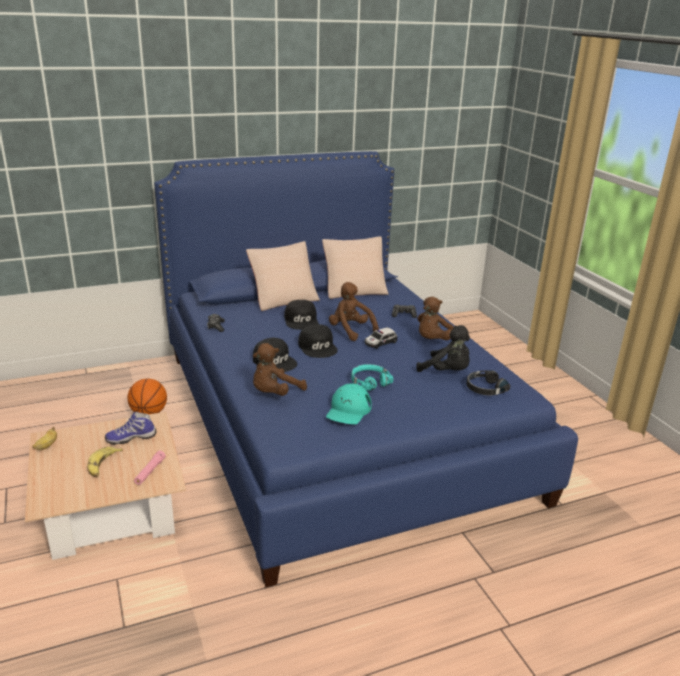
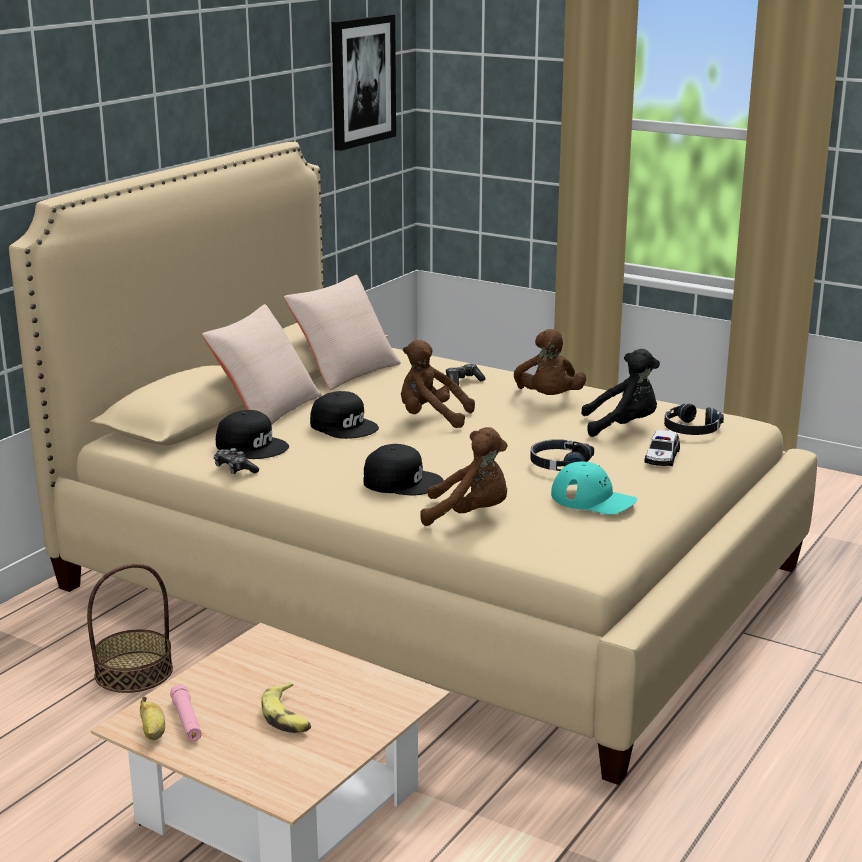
camera: 35 degrees left, 5 degrees down
shoe [105,412,157,445] -> none
basketball [127,379,167,414] -> basket [87,563,173,693]
pink flashlight [134,451,166,485] -> pink flashlight moved to [170,684,202,741]
blue bed [154,151,578,587] -> beige bed [9,142,818,785]
brown plush toy [253,343,307,396] -> brown plush toy turned 90 degrees counterclockwise [420,427,507,526]
black cap [298,324,338,358] -> black cap moved to [216,410,289,459]
turquoise cap [326,383,372,425] -> turquoise cap turned 45 degrees counterclockwise [551,461,637,515]
turquoise headphones [351,364,393,390] -> black headphones [530,439,594,471]
toy car [364,327,397,349] -> toy car moved to [645,430,680,466]
none -> picture [332,14,396,151]

